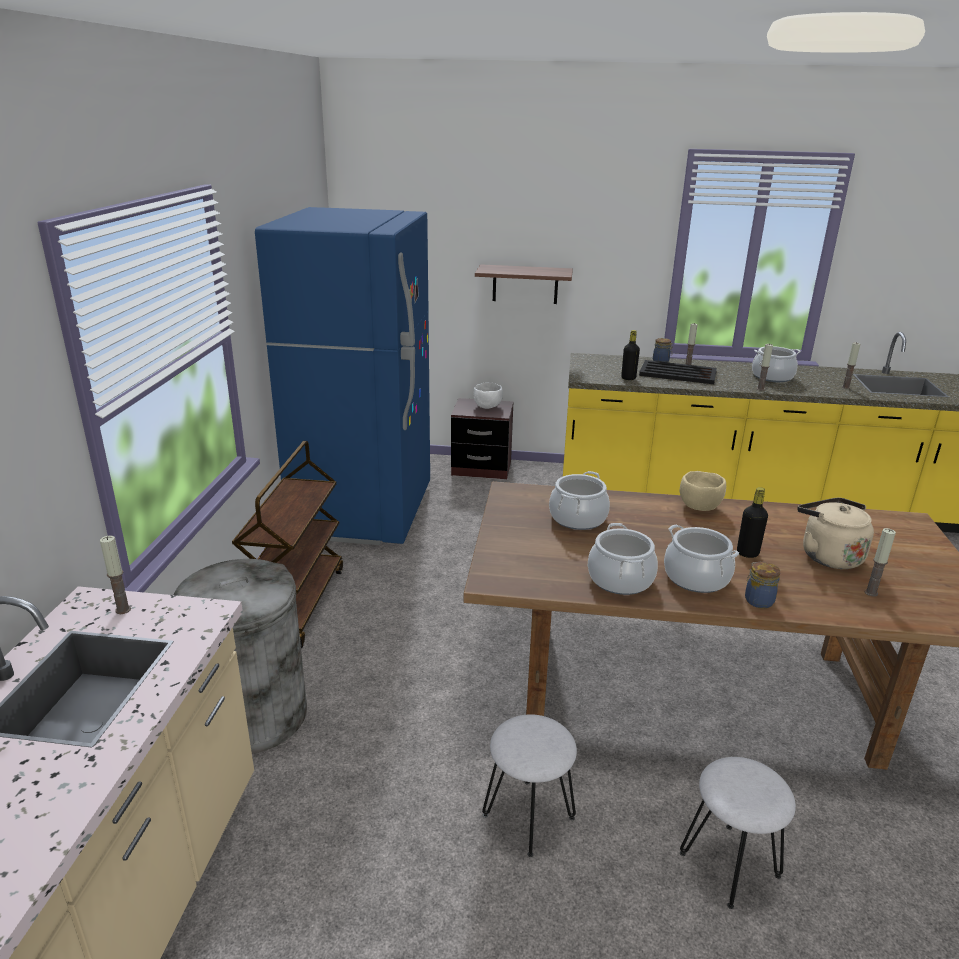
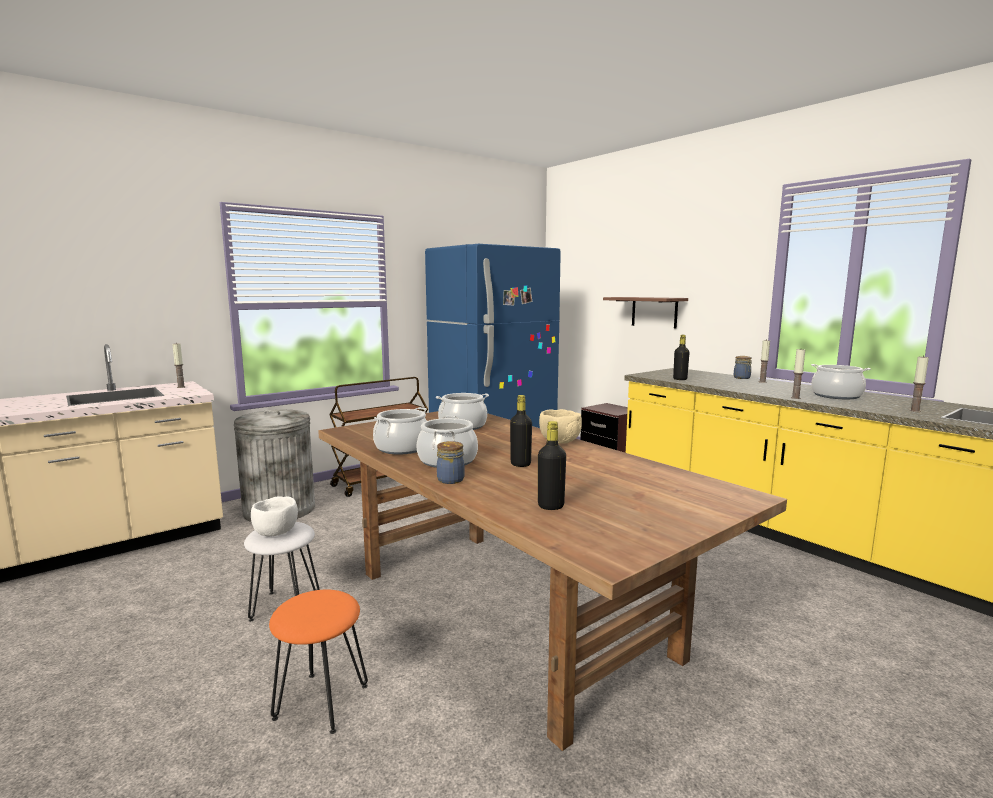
camera: 45 degrees right, 15 degrees down
white bowl [473,383,503,409] -> white bowl moved to [251,496,298,536]
black tray [639,360,717,384] -> none
white stool [680,757,796,909] -> orange stool [269,589,368,734]
beige kettle [797,498,874,569] -> none
candle [864,528,896,597] -> black bottle [538,421,566,510]

